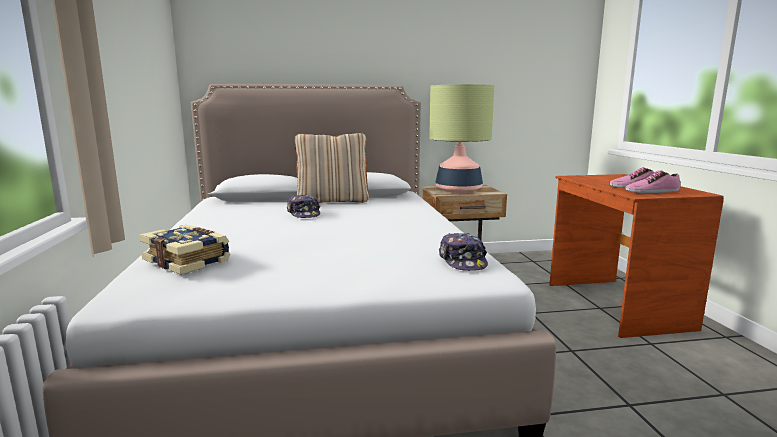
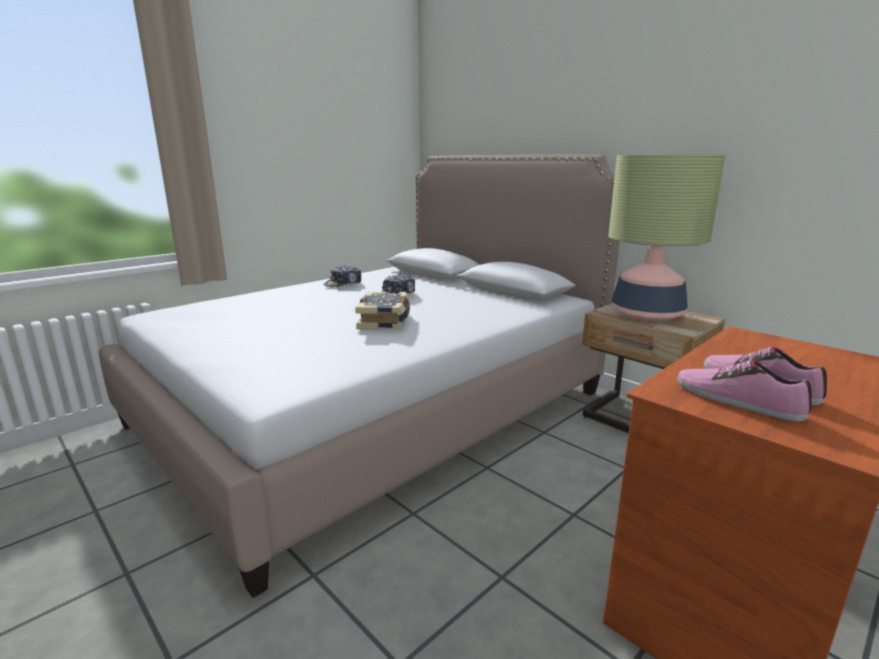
camera: 55 degrees right, 5 degrees up
book [139,225,230,275] -> book moved to [355,291,410,330]
beige pillow [295,133,369,203] -> none
cap [439,233,488,271] -> cap moved to [323,266,361,287]

